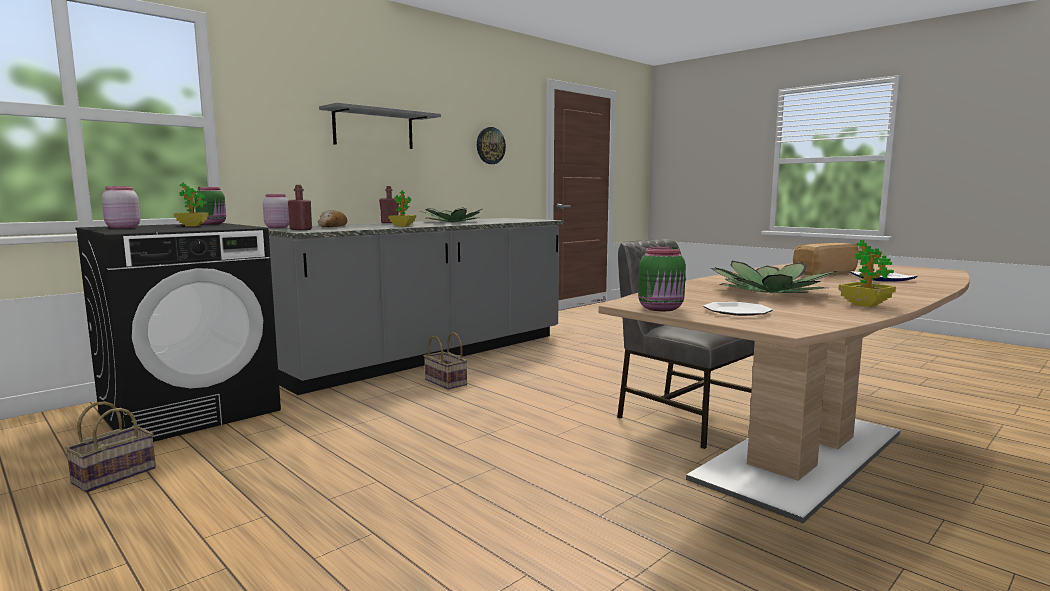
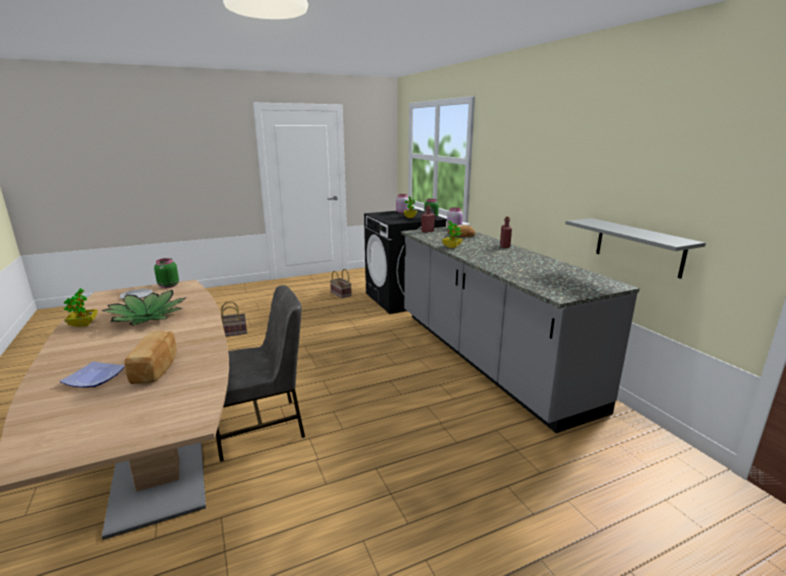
camera: 110 degrees right, 10 degrees up
grey shelf [319,102,441,149] -> grey shelf moved to [565,218,706,279]
potted plant [419,207,482,222] -> none
basket [424,333,467,390] -> basket moved to [221,301,247,337]
wall clock [477,127,506,164] -> none

